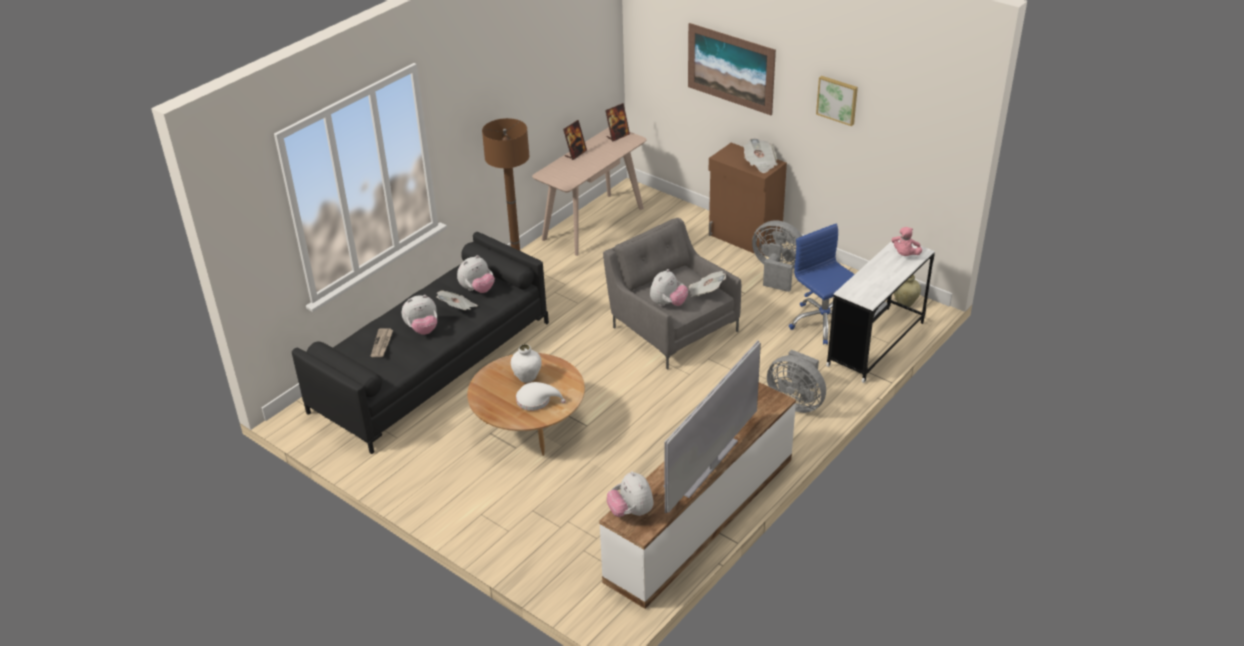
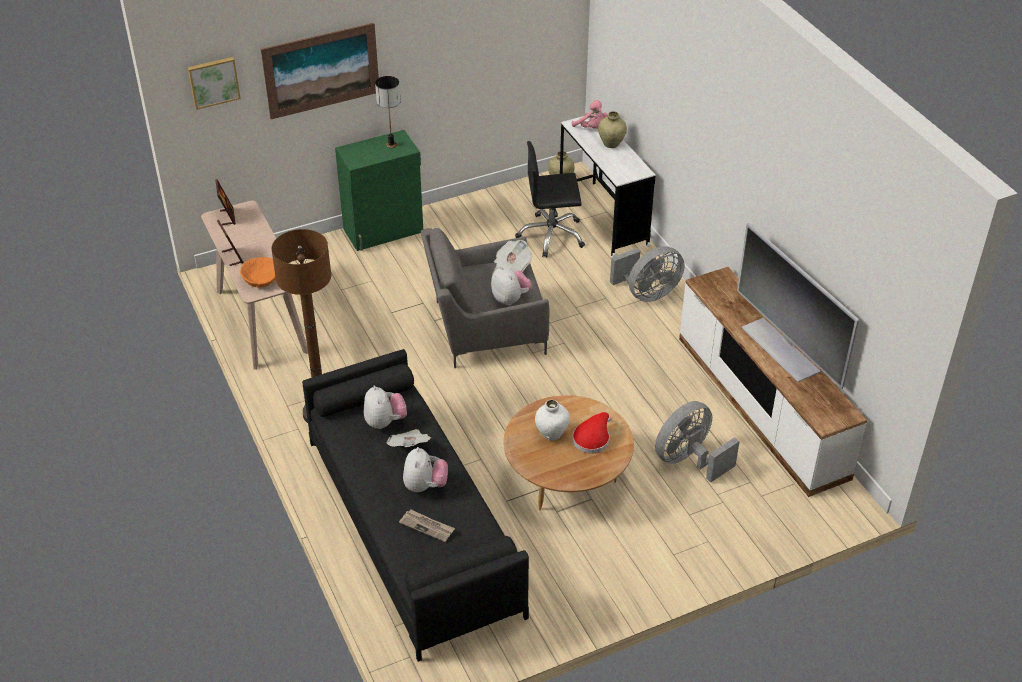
camera: 65 degrees left, 5 degrees up
white hat [516,382,566,411] -> red hat [572,412,611,454]
plush toy [607,471,654,517] -> none
brown cabinet [709,143,787,255] -> green cabinet [335,130,423,251]
newspaper [744,138,778,173] -> table lamp [375,76,401,148]
grey fan [752,220,802,292] -> grey fan moved to [655,401,740,482]
blue office chair [789,224,855,345] -> black office chair [515,141,585,258]
picture [816,76,858,126] -> picture moved to [188,57,241,110]
none -> orange bowl [240,257,276,288]
none -> beige vase [598,111,627,148]

